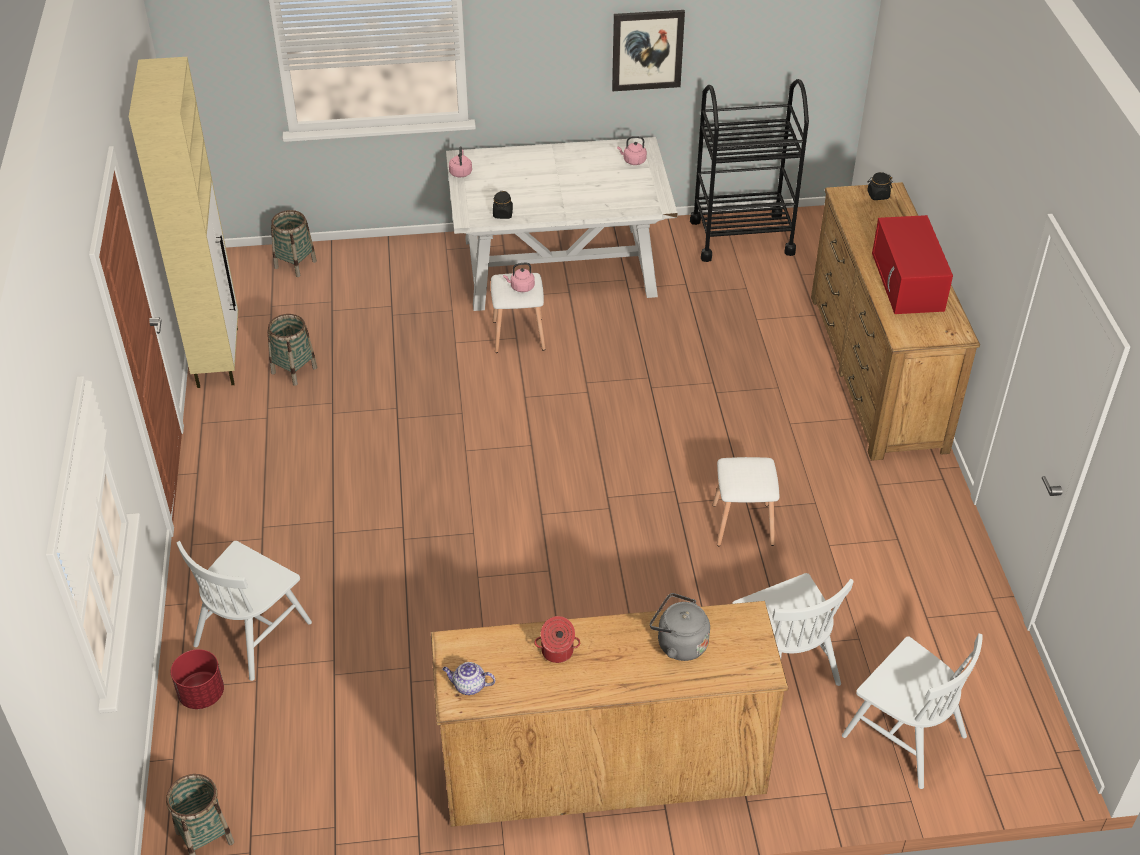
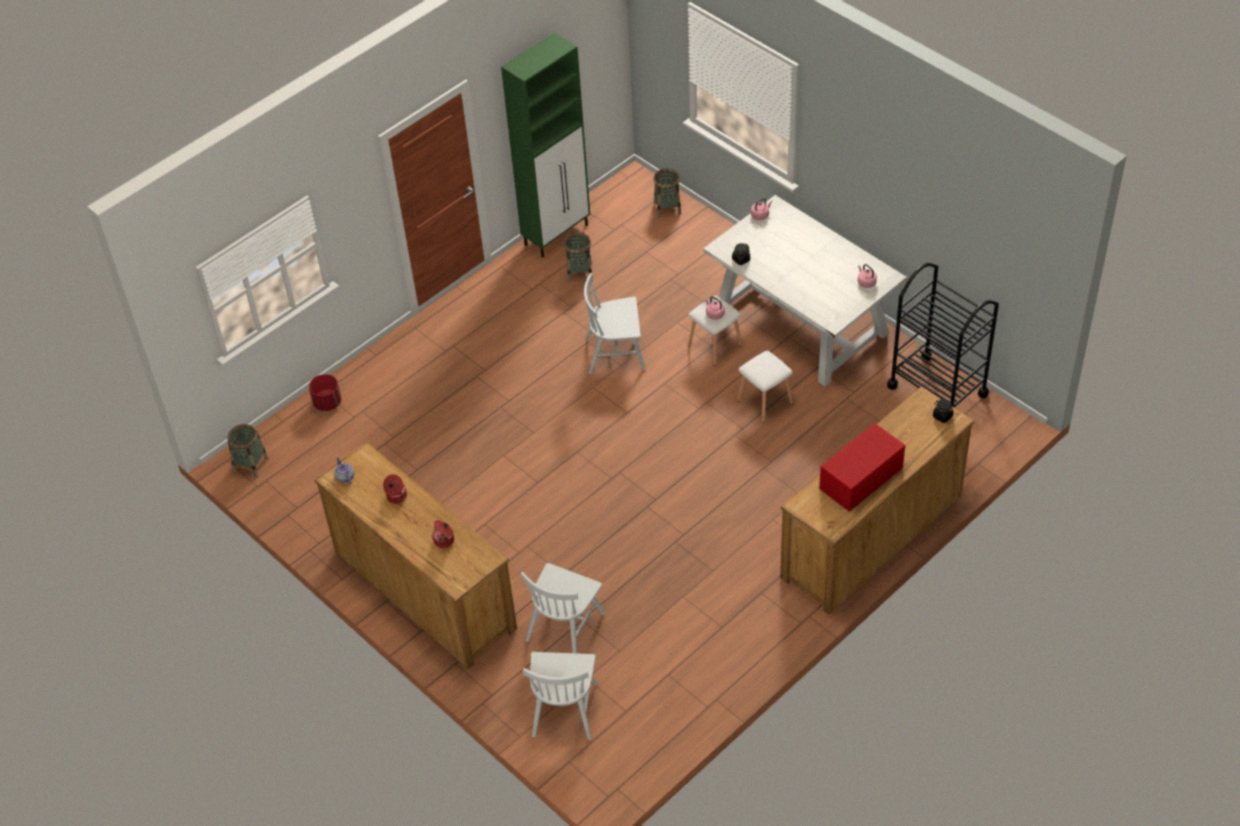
camera: 55 degrees right, 5 degrees up
beige cabinet [129,57,238,388] -> green cabinet [501,32,590,258]
white chair [177,541,312,681] -> white chair moved to [584,273,646,374]
picture [612,10,685,91] -> none
grey kettle [650,593,710,661] -> cooking pot [432,520,454,548]
white stool [712,457,780,546] -> white stool moved to [737,351,793,423]

